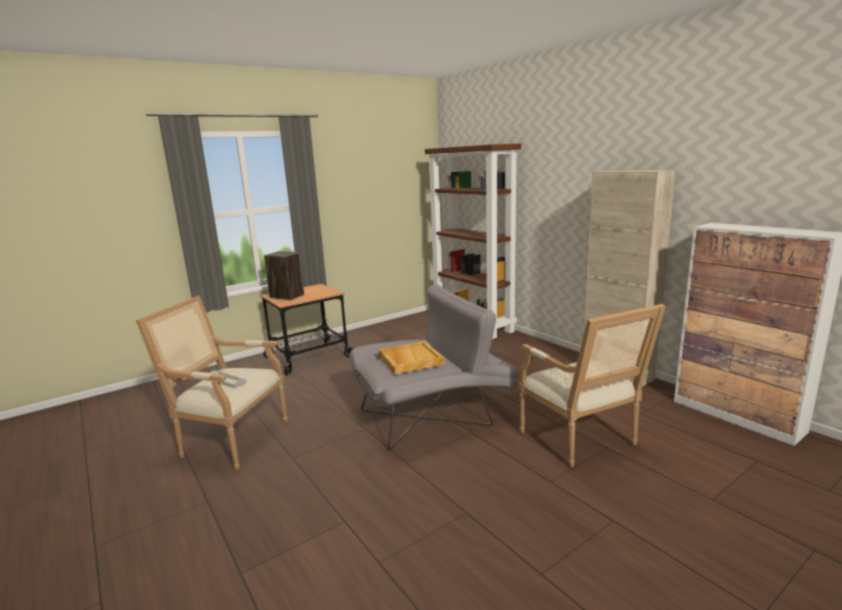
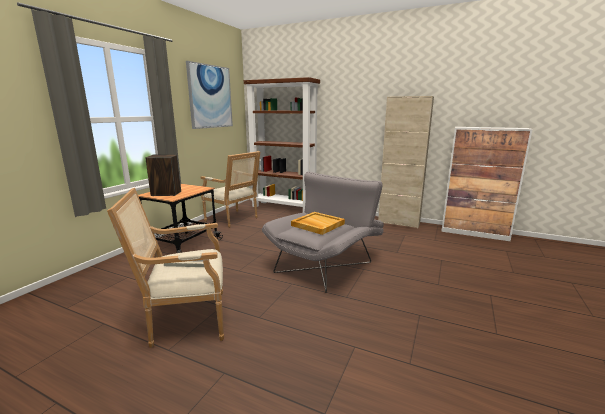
camera: 30 degrees left, 0 degrees up
armchair [519,304,666,467] -> armchair moved to [200,151,260,228]
none -> picture [186,61,233,129]

